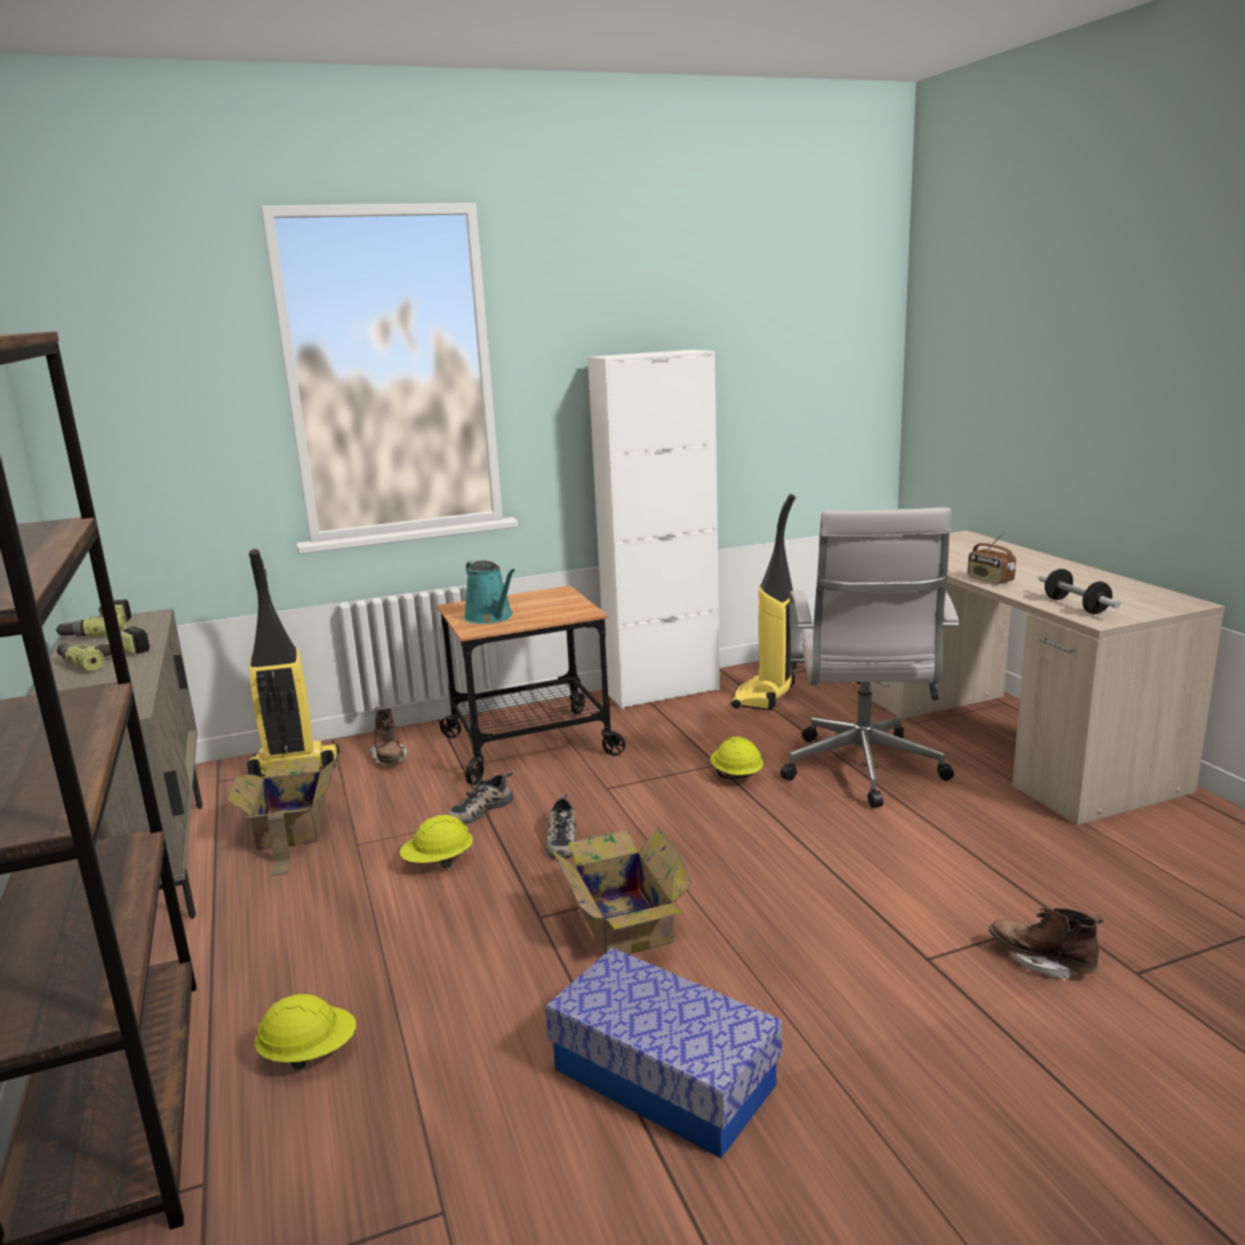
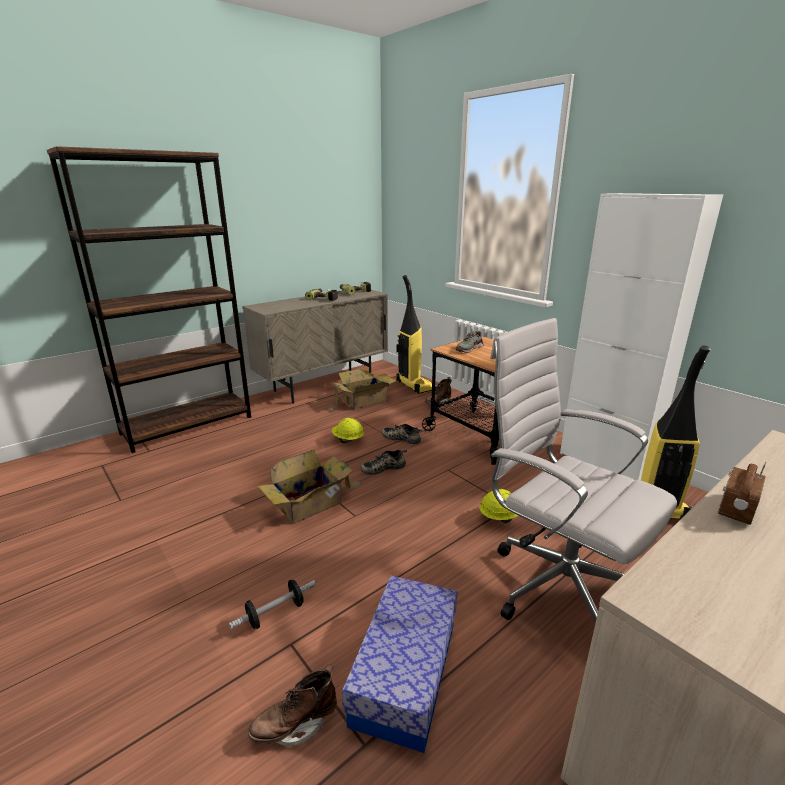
camera: 70 degrees right, 5 degrees up
yellow hard hat [255,994,356,1070] -> none
turquoise watering can [464,560,515,624] -> grey shoe [456,331,483,353]
storage box [545,948,782,1158] -> storage box moved to [342,576,458,753]
white office chair [780,507,959,808] -> white office chair turned 60 degrees clockwise [490,318,677,622]
brown boot [989,908,1103,981] -> brown boot turned 135 degrees counterclockwise [248,665,337,747]
dumbbell [1039,569,1121,614] -> dumbbell moved to [229,580,316,629]

